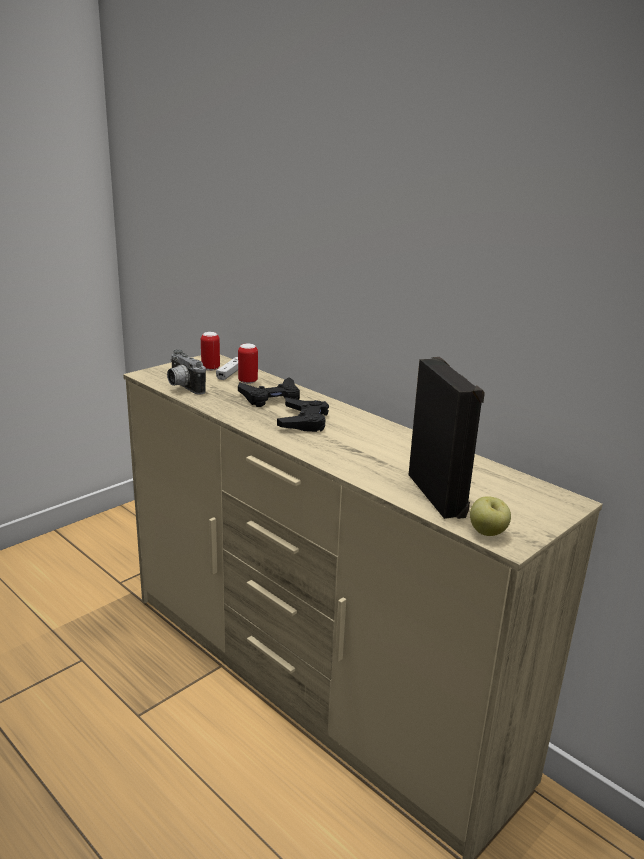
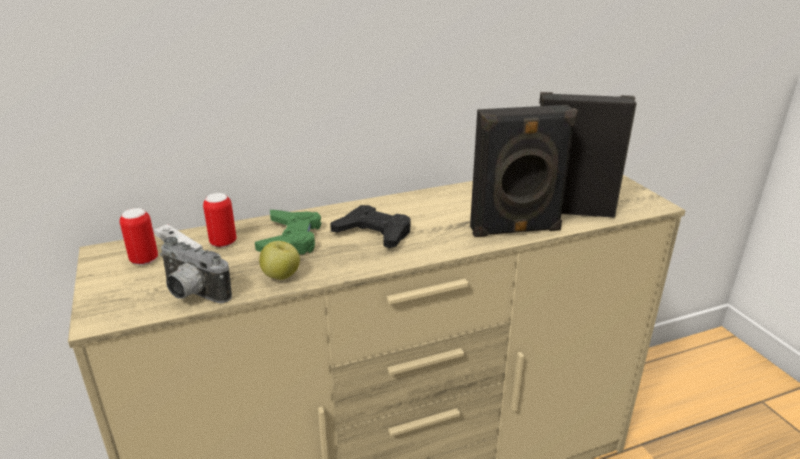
camera: 65 degrees left, 5 degrees up
camera [167,349,206,394] -> camera turned 45 degrees clockwise [160,237,232,303]
black game controller [238,377,300,407] -> green game controller [255,210,321,254]
apple [470,496,511,536] -> apple moved to [259,241,300,280]
none -> black speaker [470,105,578,237]

